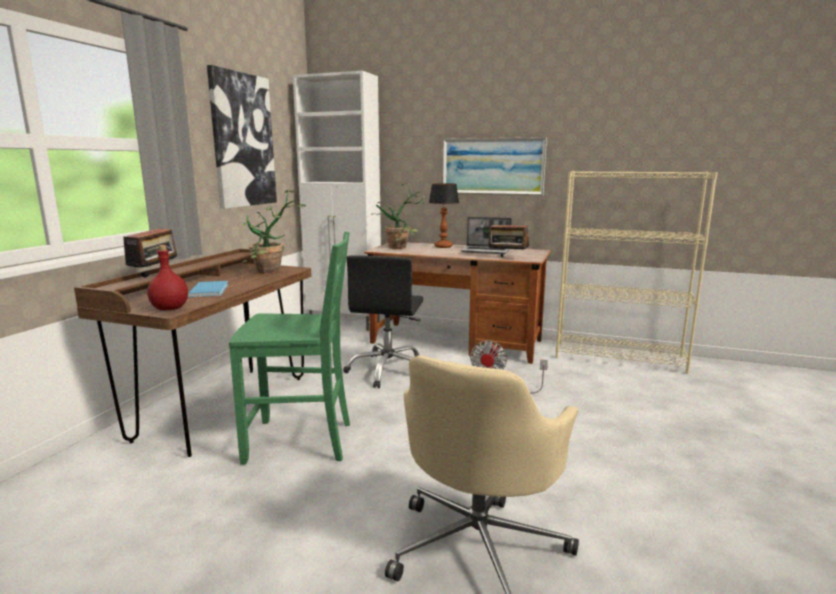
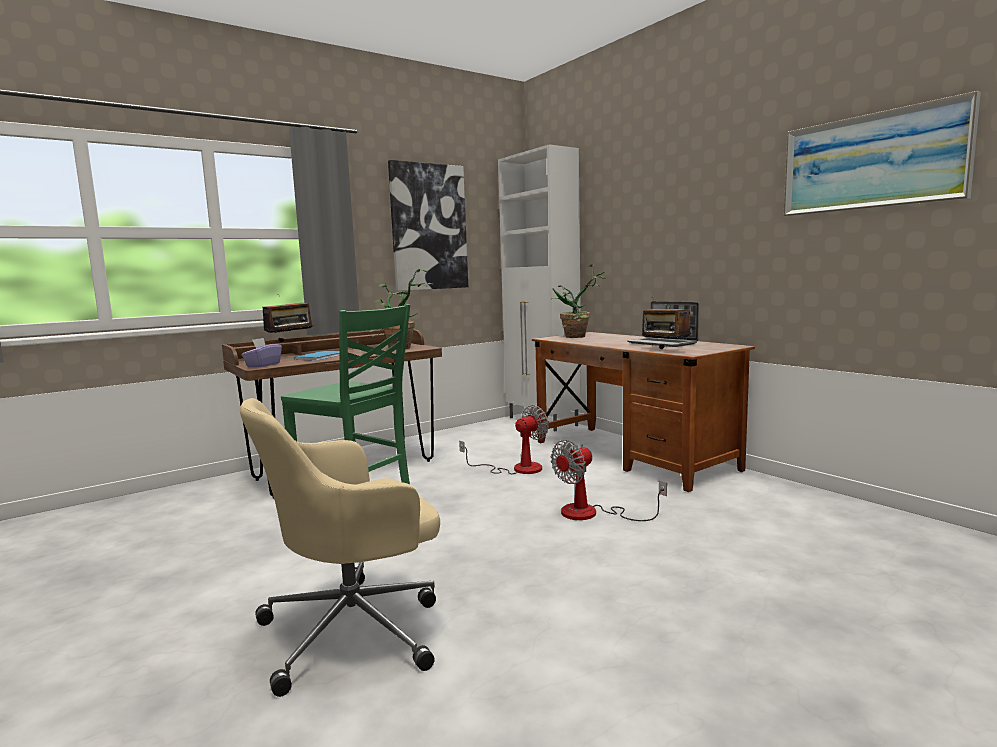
camera: 35 degrees right, 5 degrees down
red bottle [147,245,188,311] -> purple tissue box [242,338,282,367]
black office chair [343,255,423,388] -> fan [459,405,549,474]
table lamp [429,183,459,248] -> none
picture [442,137,547,196] -> picture moved to [784,91,981,216]
beige bookcase [556,171,718,374] -> none

